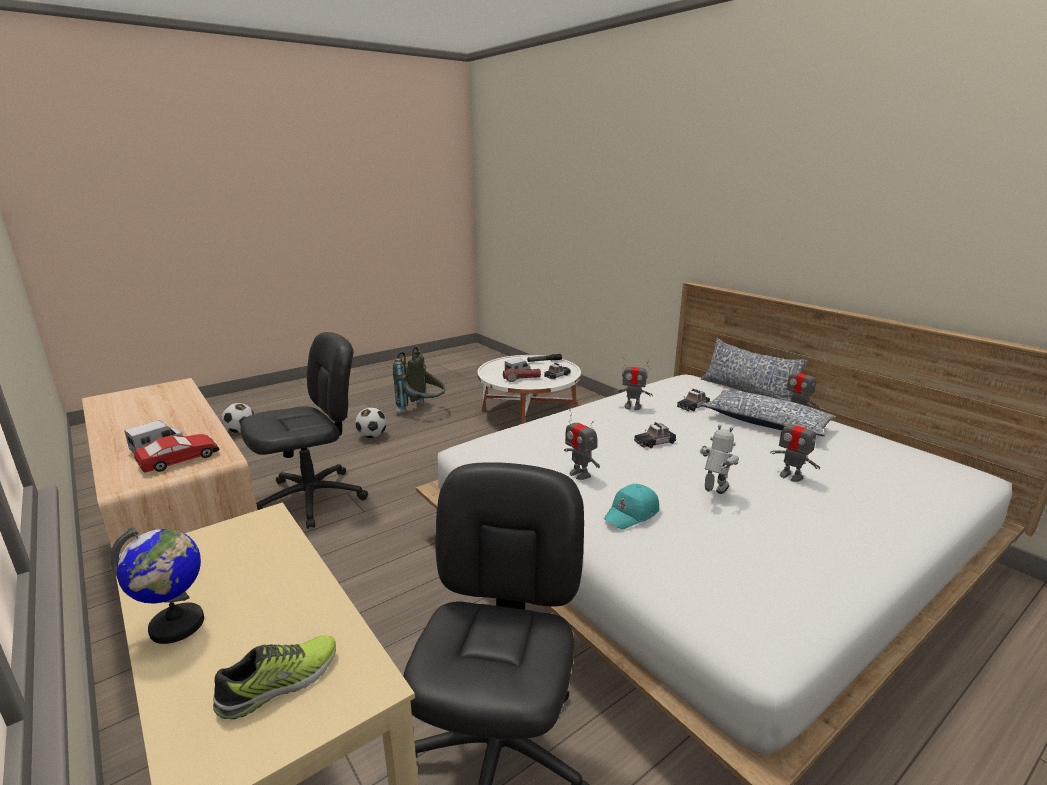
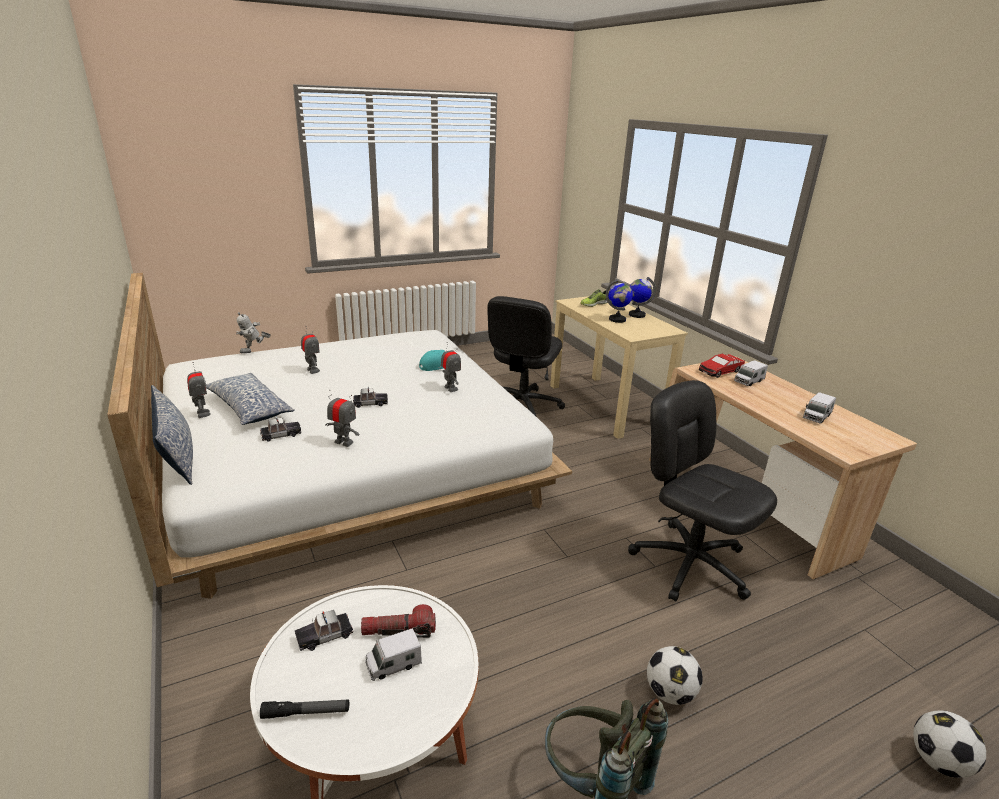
camera: 170 degrees left, 5 degrees up
black office chair [240,332,368,529] -> black office chair turned 75 degrees clockwise [628,380,777,602]
toy robot [700,425,739,494] -> toy robot moved to [236,312,271,353]
none -> globe [606,279,633,323]
none -> toy truck [803,392,836,423]

